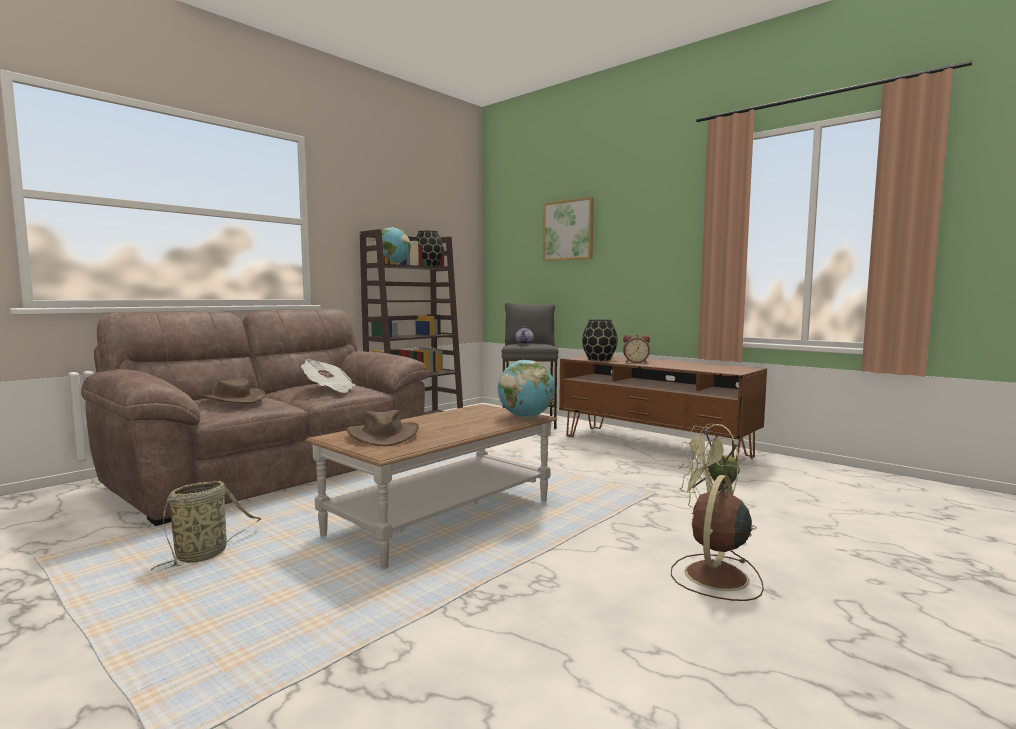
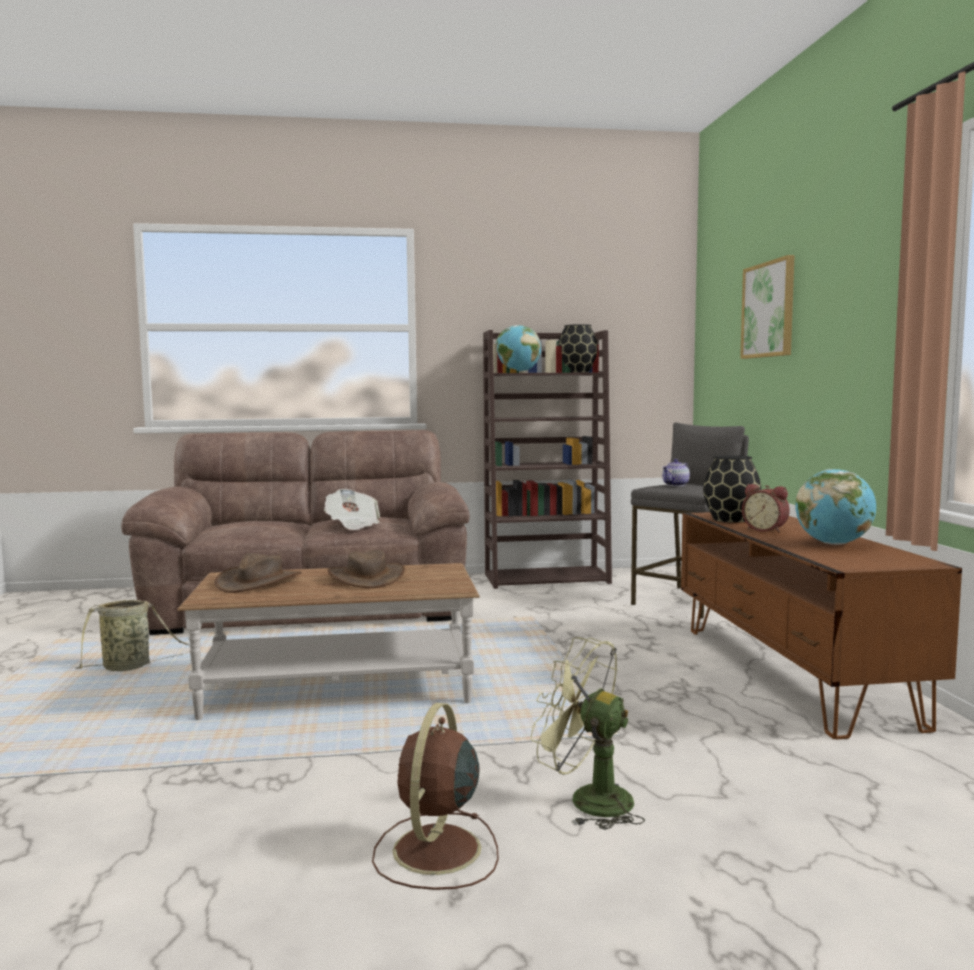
camera: 40 degrees right, 0 degrees up
brown hat [198,378,266,403] -> brown hat moved to [328,550,405,588]
globe [498,360,555,418] -> globe moved to [795,469,876,545]
brown fan [671,475,764,601] -> brown fan turned 60 degrees counterclockwise [372,703,499,890]

